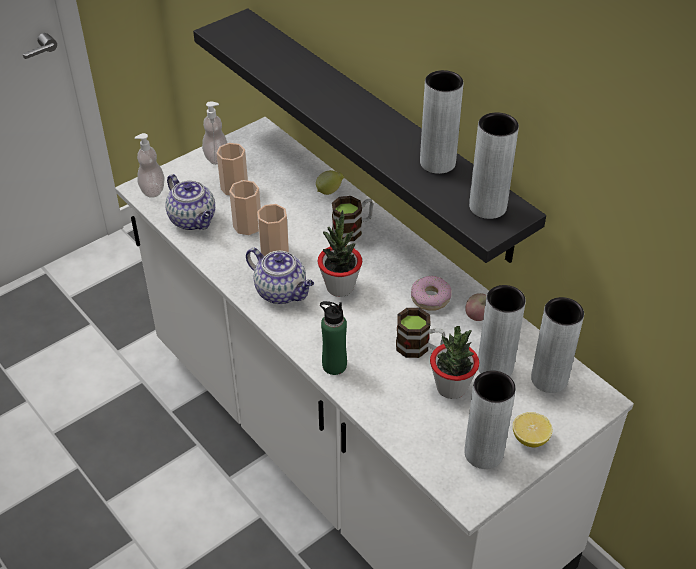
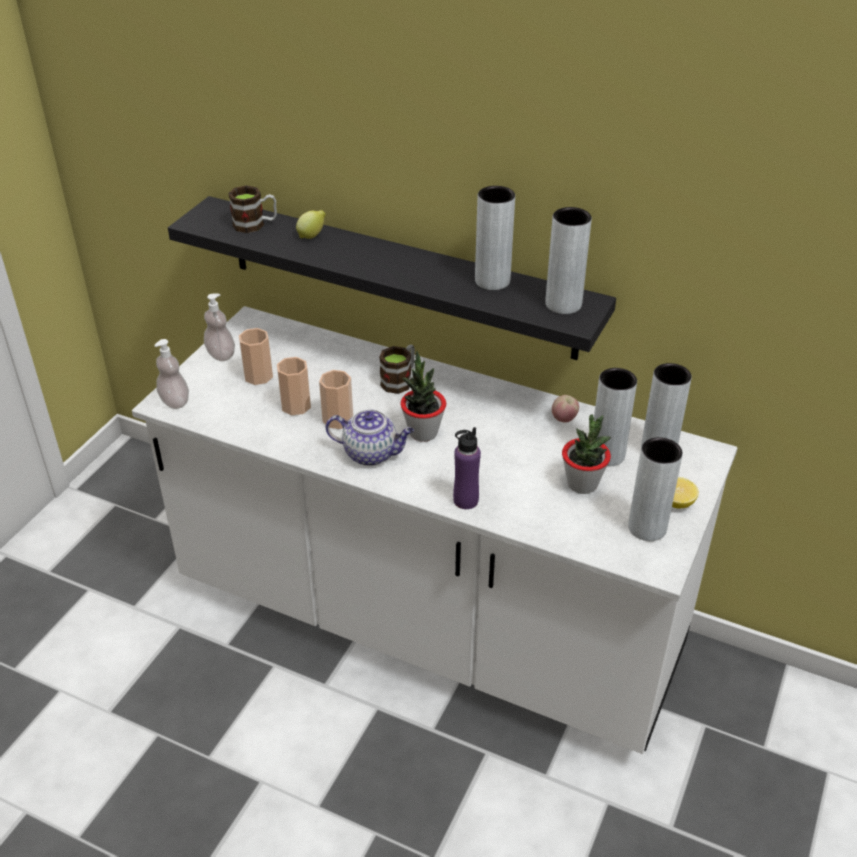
camera: 25 degrees left, 5 degrees down
teapot [166,174,215,230] -> none
lemon [316,170,344,195] -> lemon moved to [296,210,326,239]
green bottle [320,301,347,375] -> purple bottle [453,427,481,509]
mug [396,308,445,358] -> mug moved to [228,185,277,233]
donut [411,276,452,311] -> none

